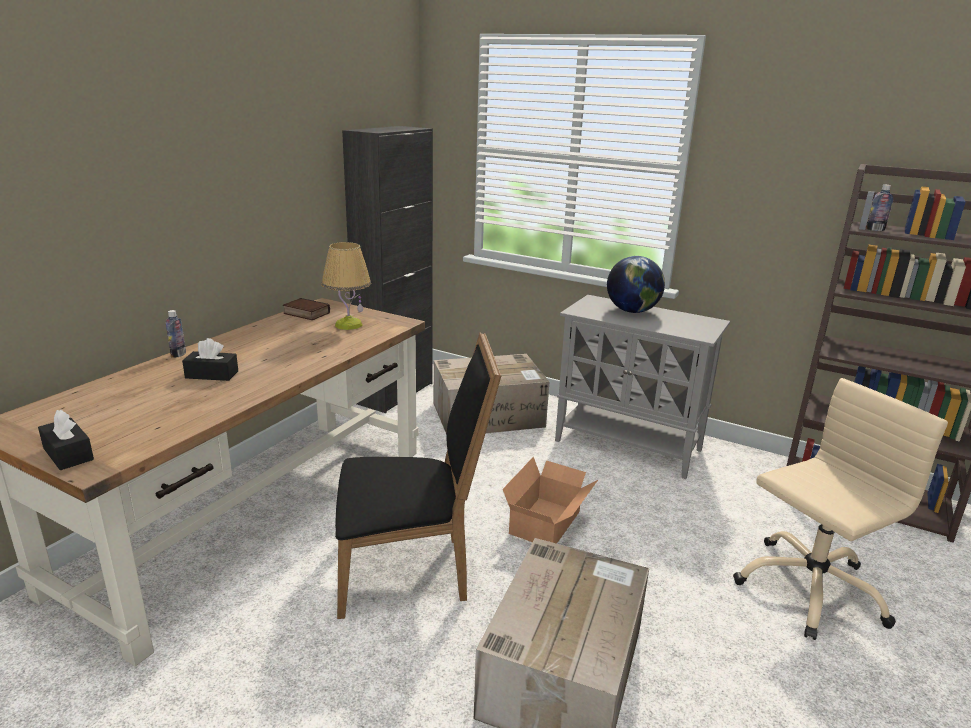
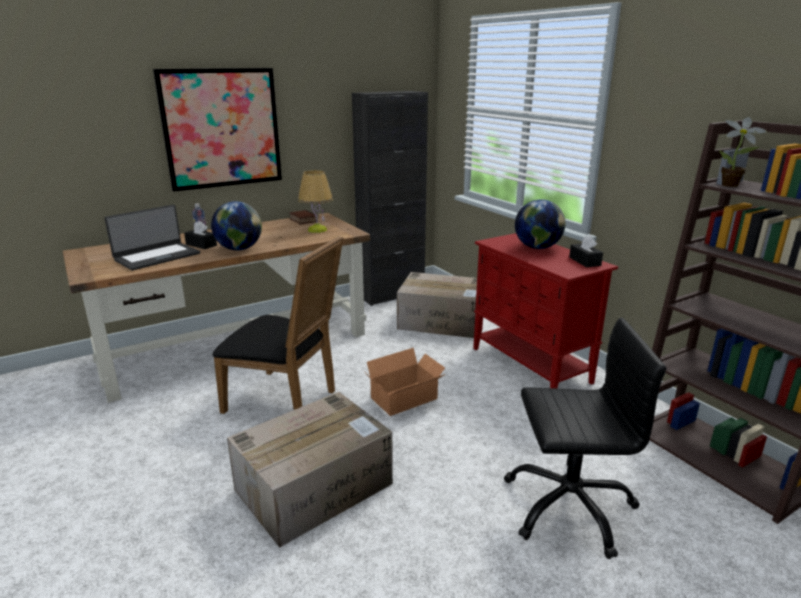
camera: 30 degrees right, 0 degrees up
black tissue box [38,409,94,470] -> black tissue box moved to [569,235,603,267]
grey cabinet [555,295,730,479] -> red cabinet [473,233,618,388]
beige office chair [733,378,948,640] -> black office chair [504,318,666,559]
bottle [866,185,893,231] -> potted plant [719,117,767,187]
none -> laptop [105,205,200,270]
none -> picture [153,68,282,192]
none -> globe [211,201,262,250]

